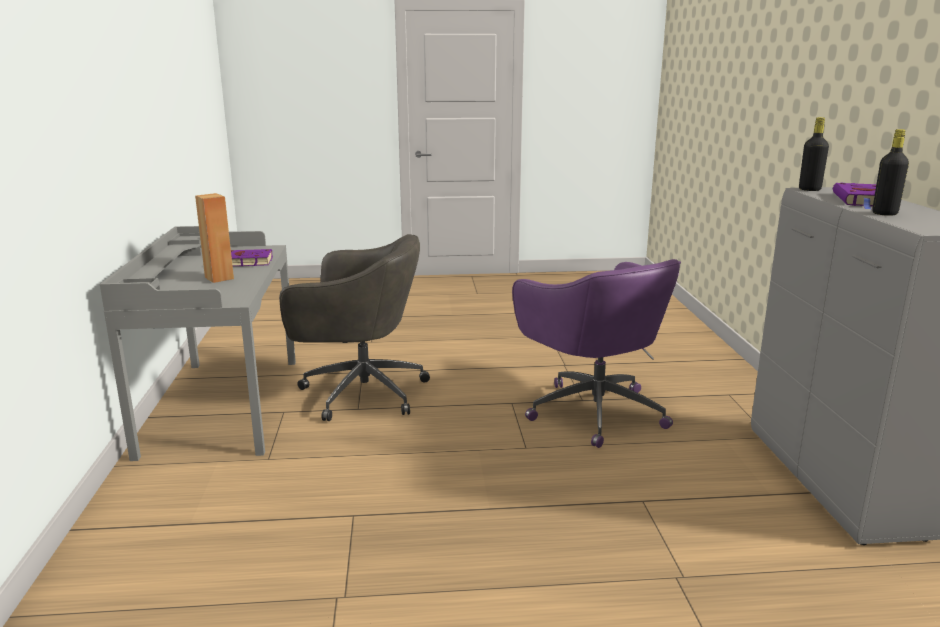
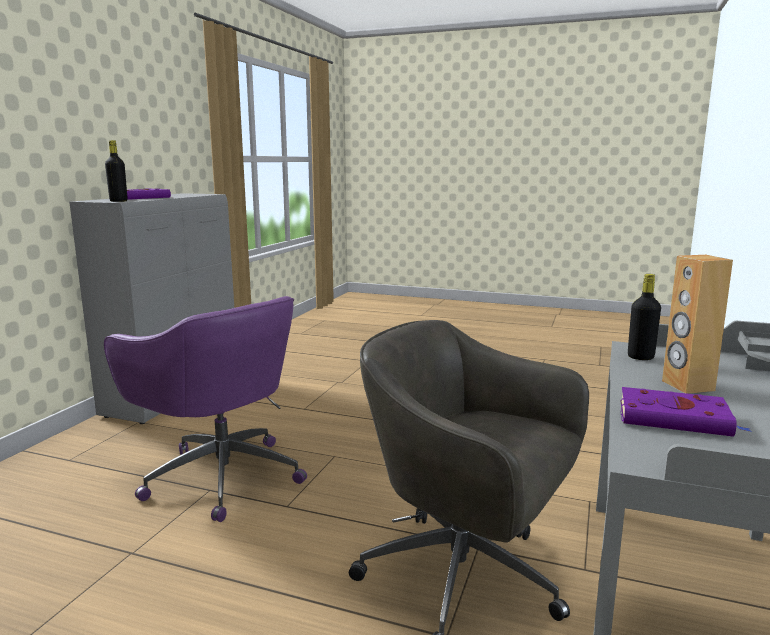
camera: 155 degrees left, 5 degrees down
purple office chair [512,259,681,448] -> purple office chair turned 135 degrees clockwise [104,296,307,522]
black bottle [873,129,909,216] -> black bottle moved to [628,274,661,360]

